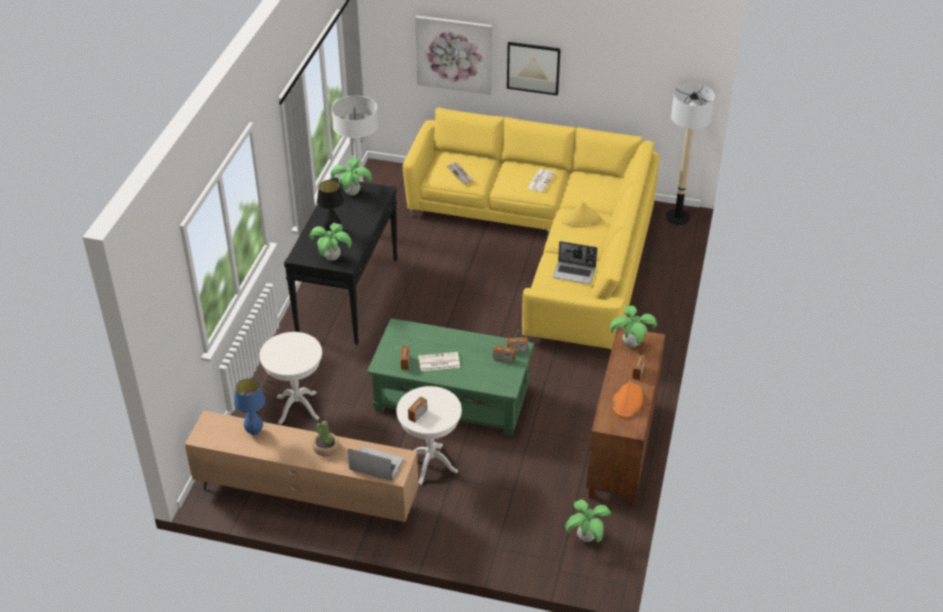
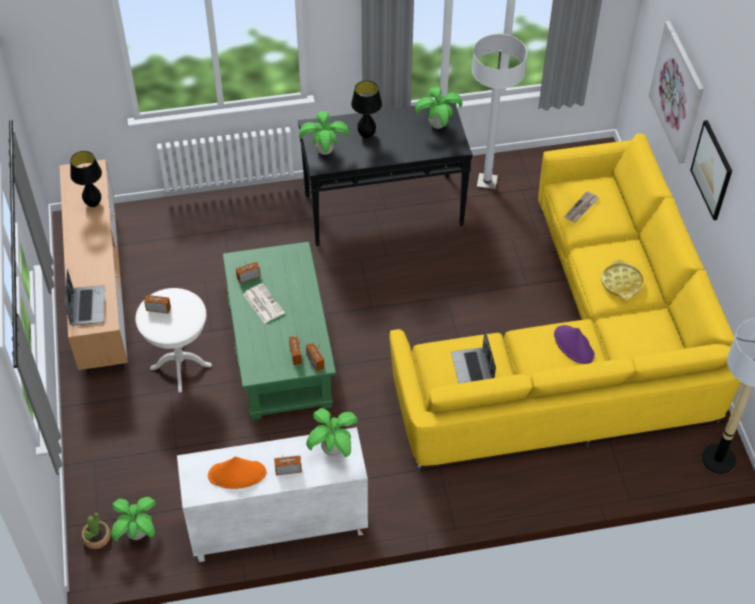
camera: 65 degrees right, 10 degrees up
blue table lamp [234,378,266,435] -> black table lamp [70,151,102,207]
white side table [259,332,322,425] -> none
potted plant [313,421,339,457] -> potted plant moved to [81,513,111,549]
newspaper [527,169,555,192] -> yellow tray [601,260,644,299]
yellow hat [562,202,601,227] -> purple hat [554,325,595,364]
brown cabinet [586,327,666,506] -> white cabinet [177,427,368,562]

